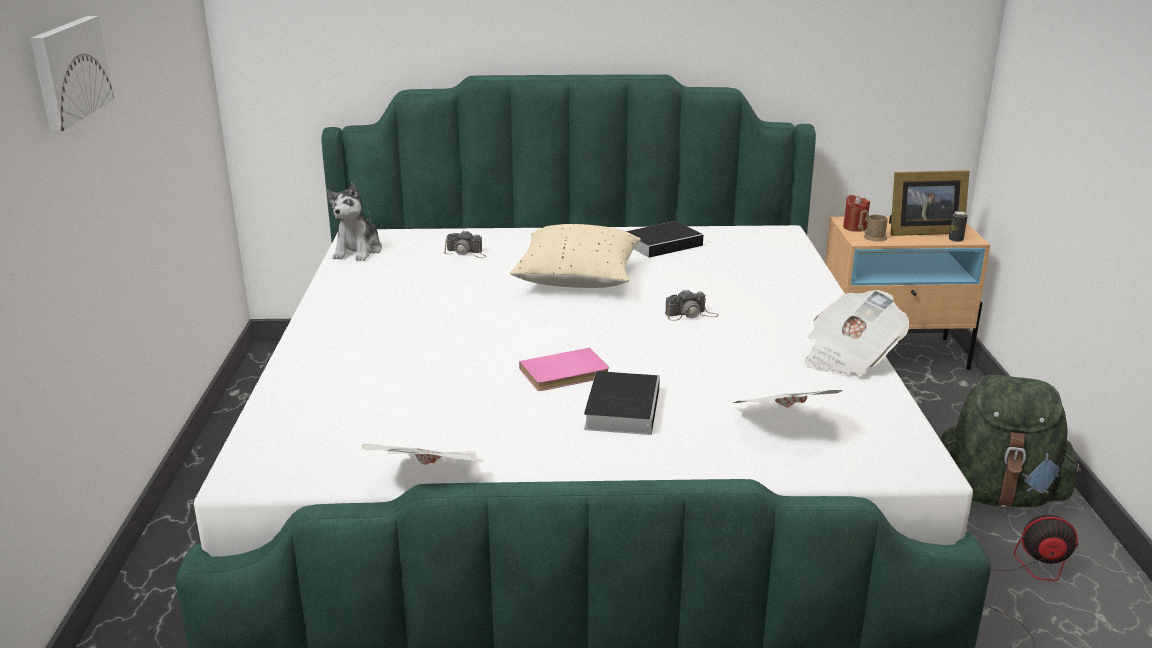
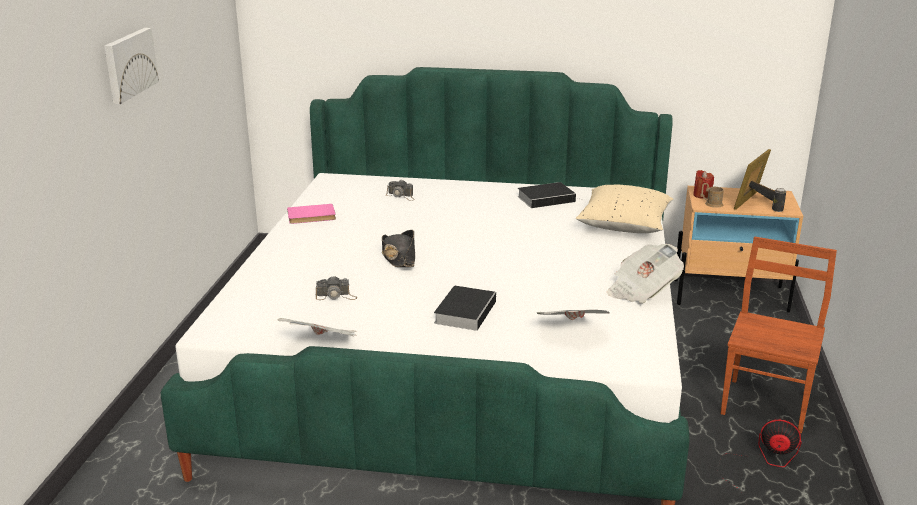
camera: 10 degrees right, 0 degrees up
plush toy [326,182,382,261] -> none
beige pillow [510,224,641,288] -> beige pillow moved to [576,185,674,233]
pink book [519,348,609,391] -> pink book moved to [287,204,336,224]
camera [665,289,719,321] -> camera moved to [316,276,357,300]
picture frame [889,170,969,236] -> picture frame turned 120 degrees clockwise [734,149,775,210]
green backpack [940,375,1081,507] -> brown chair [721,237,837,433]
none -> black hat [382,230,415,267]

